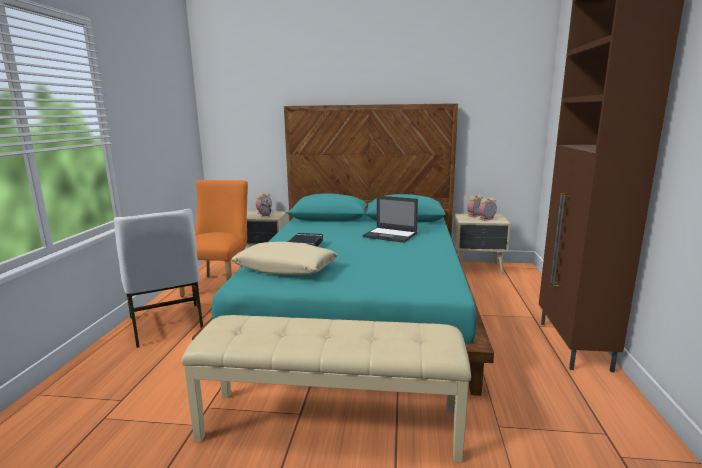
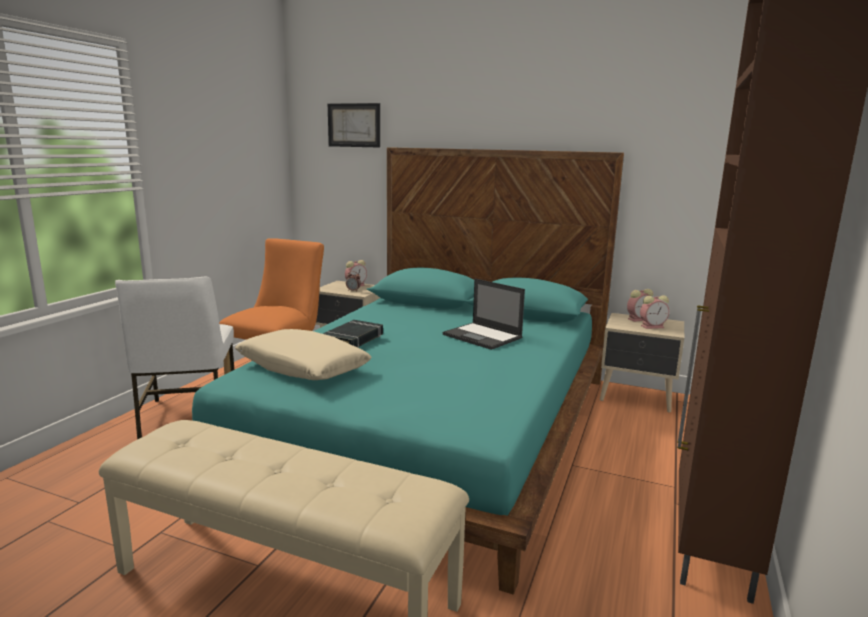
camera: 15 degrees right, 0 degrees up
none -> picture [328,103,380,148]

